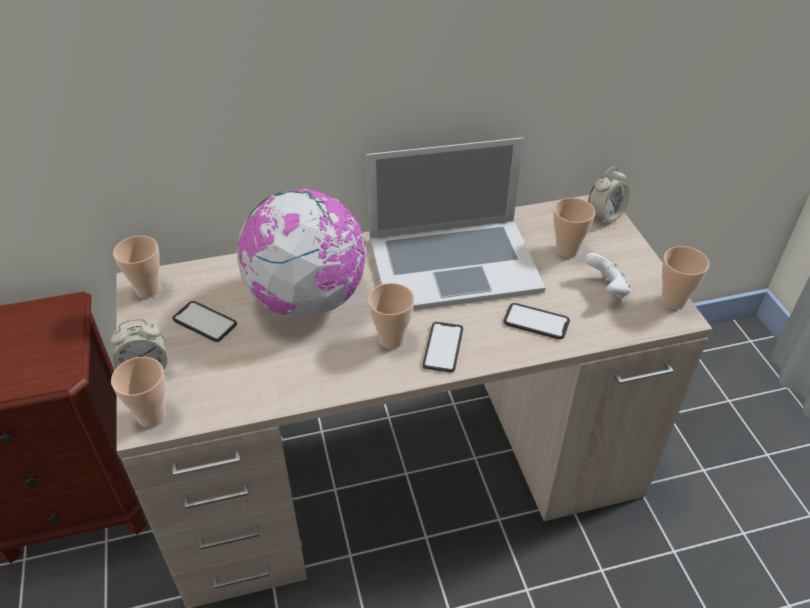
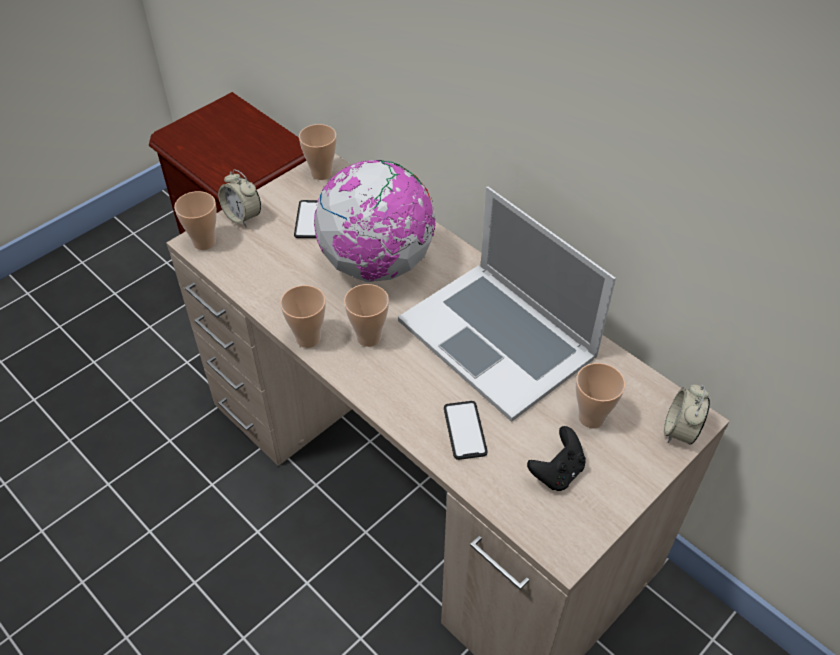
camera: 60 degrees right, 5 degrees up
phone [423,322,463,373] -> none
white game controller [584,253,631,298] -> black game controller [527,426,586,491]
alarm clock [588,166,630,225] -> alarm clock turned 90 degrees clockwise [664,385,710,445]
cup [661,246,709,309] -> cup moved to [280,285,326,348]

